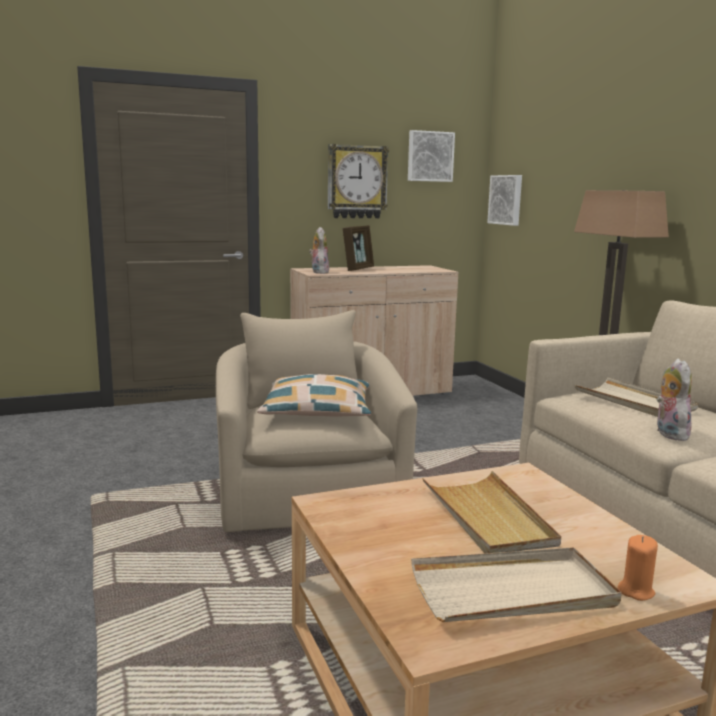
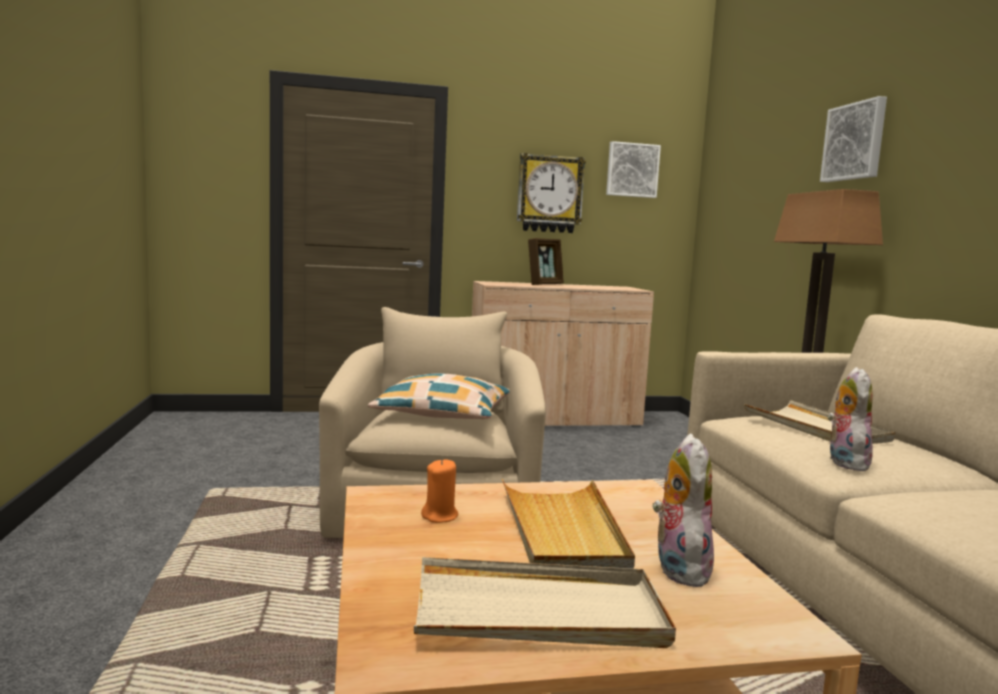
camera: 10 degrees right, 5 degrees down
plush toy [309,227,329,274] -> plush toy moved to [653,434,716,587]
picture [487,175,522,226] -> picture moved to [820,96,887,182]
orange candle [618,535,658,601] -> orange candle moved to [421,459,458,523]

